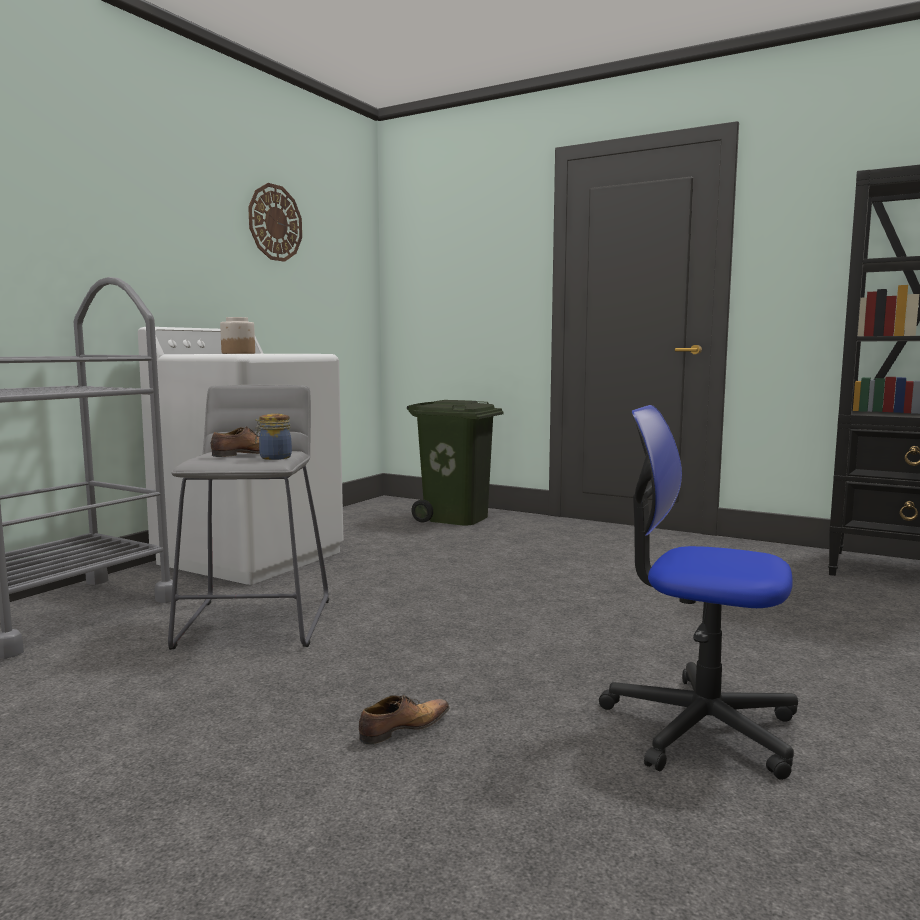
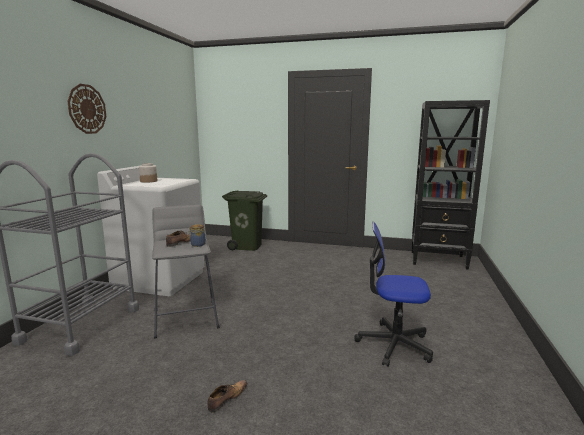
camera: 15 degrees left, 5 degrees up
wall clock [248,183,302,262] -> wall clock moved to [67,84,106,134]
shoe [359,695,450,745] -> shoe moved to [207,380,248,412]

